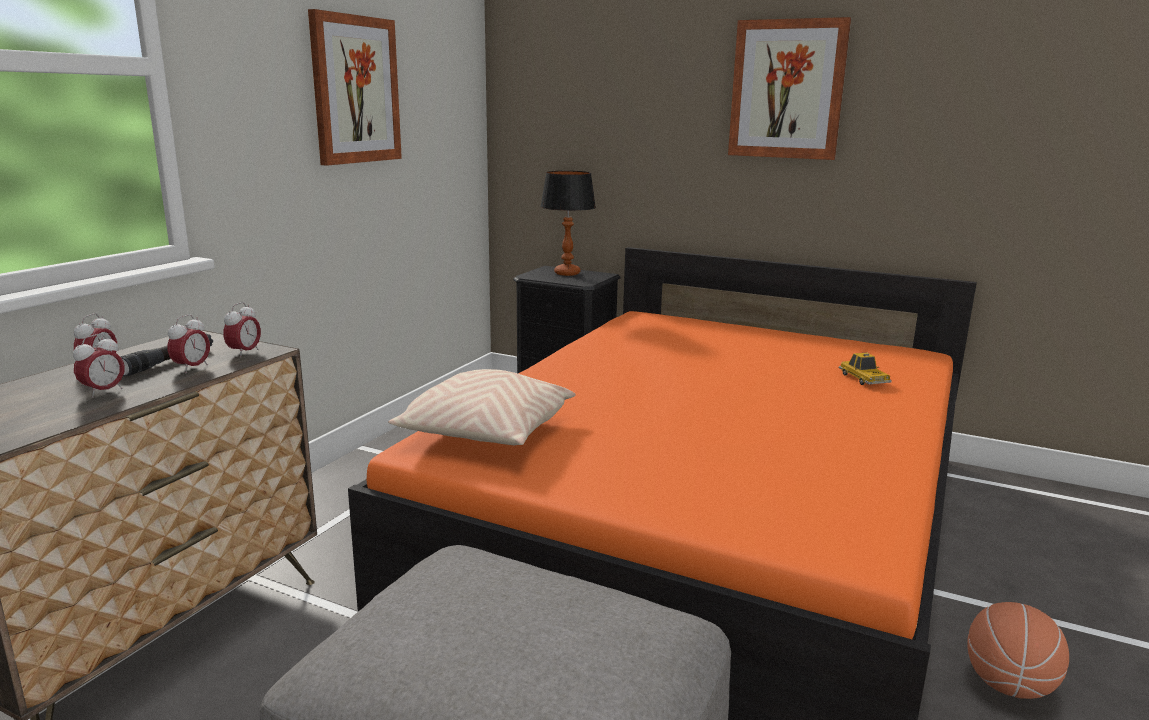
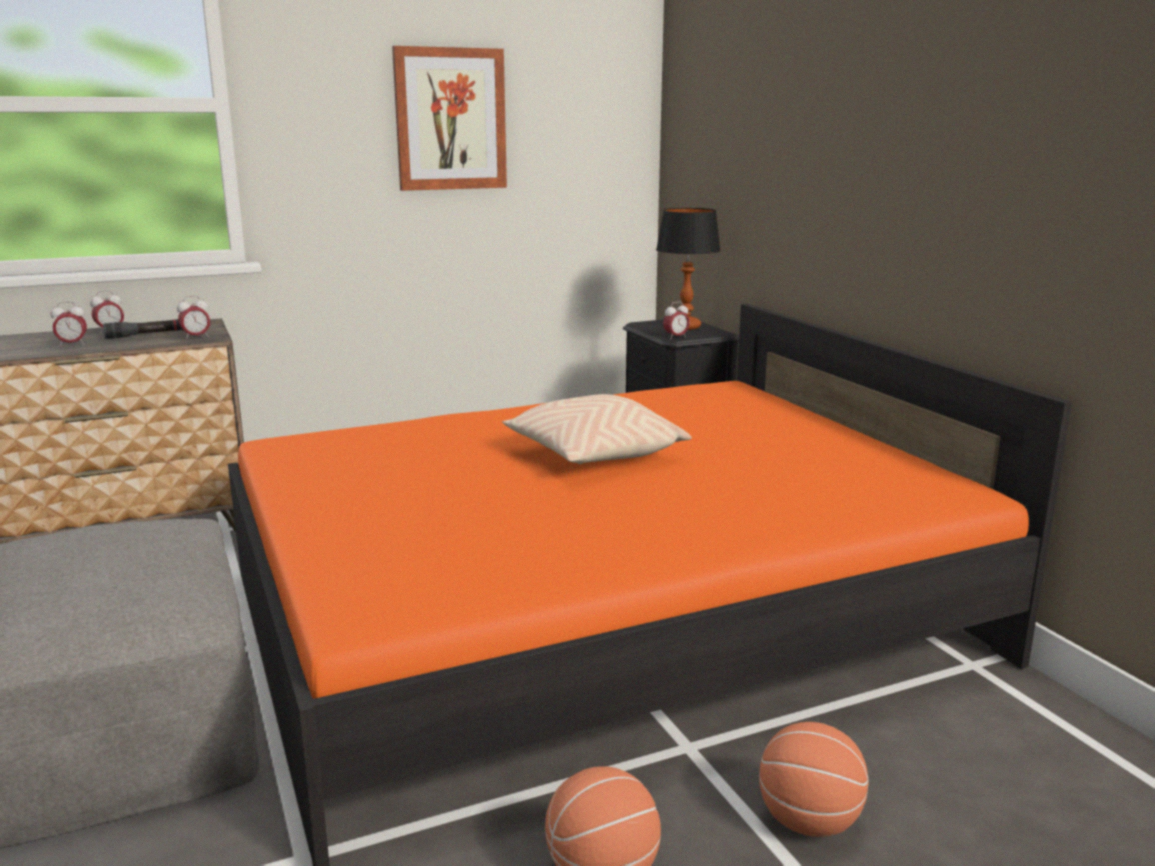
camera: 40 degrees right, 0 degrees up
alarm clock [167,315,210,373] -> alarm clock moved to [663,302,690,338]
beige pillow [388,369,576,445] -> beige pillow moved to [502,394,692,464]
picture [728,17,851,160] -> none
toy car [839,353,892,385] -> none
none -> basketball [759,722,868,837]

